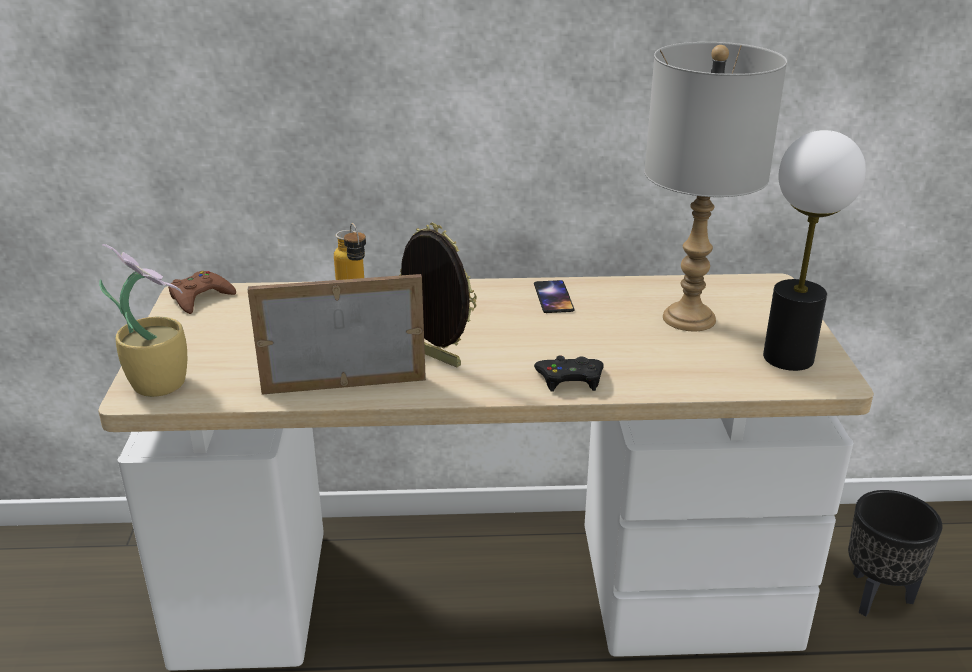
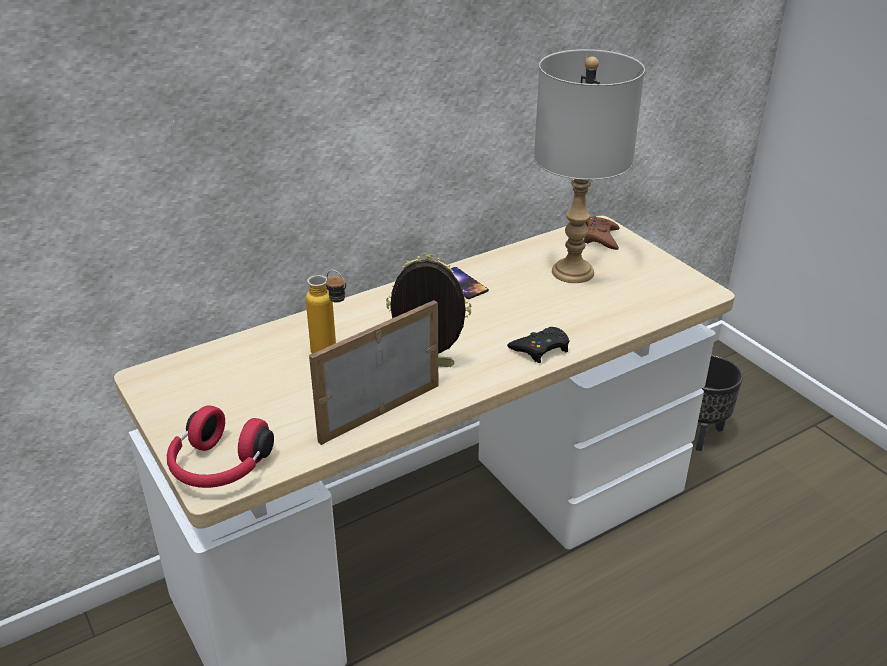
camera: 30 degrees left, 5 degrees up
potted plant [99,244,187,397] -> red headphones [167,405,274,488]
brown game controller [168,271,236,314] -> brown game controller moved to [584,216,620,250]
table lamp [763,130,866,371] -> none

